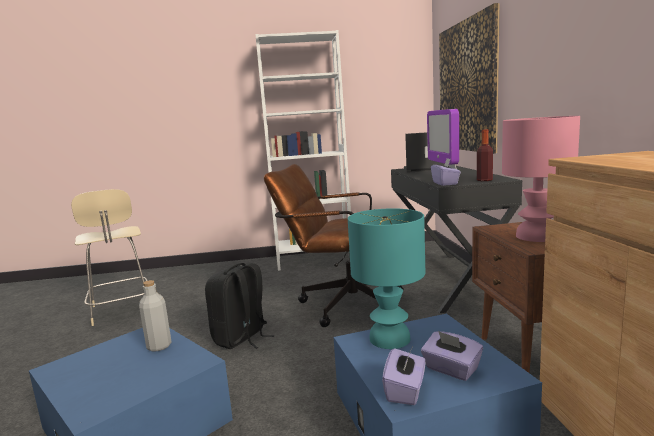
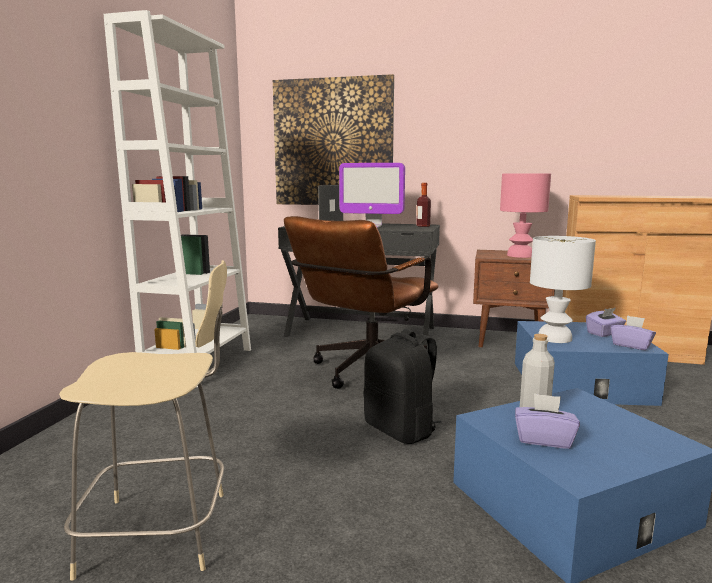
camera: 70 degrees left, 0 degrees up
turquoise table lamp [348,208,425,349] -> white table lamp [530,236,596,343]
purple tissue box [431,158,461,186] -> purple tissue box moved to [515,393,580,449]

